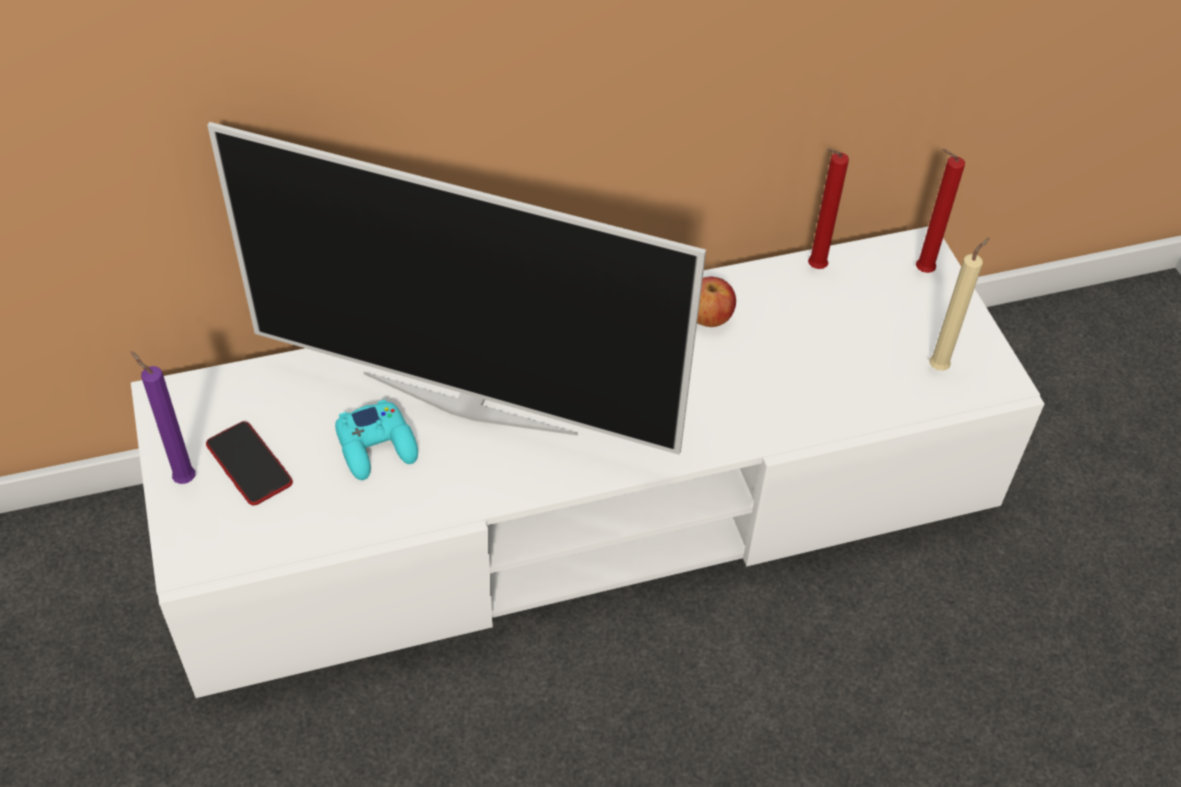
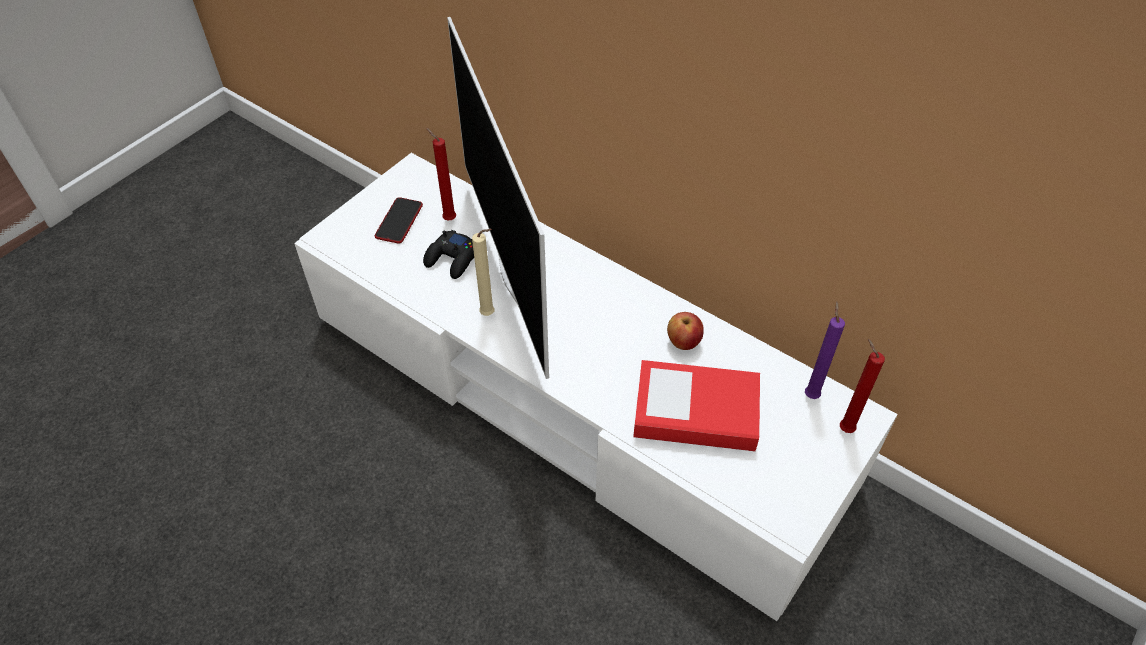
camera: 55 degrees right, 0 degrees up
purple candle [131,351,195,484] -> purple candle moved to [805,301,845,399]
turquoise game controller [335,399,418,480] -> black game controller [423,230,474,279]
red candle [808,149,849,269] -> red candle moved to [426,128,456,221]
beige candle [929,237,990,371] -> beige candle moved to [472,229,494,316]
none -> book [633,360,760,451]

